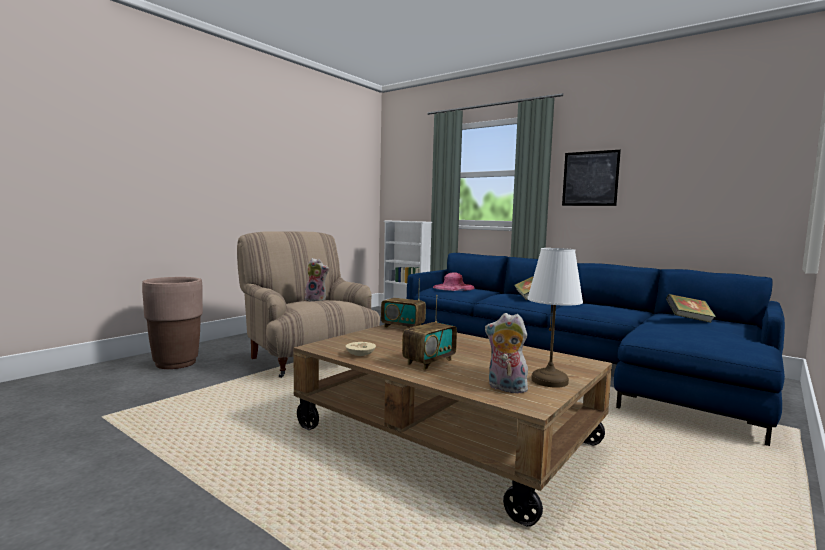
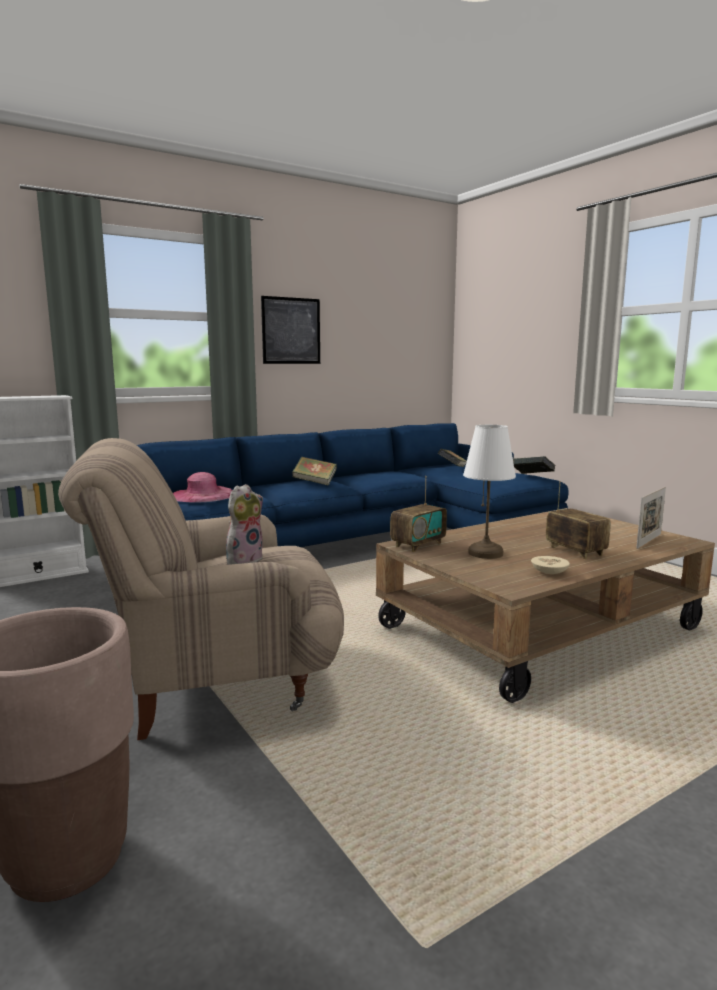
camera: 70 degrees left, 5 degrees up
plush toy [485,313,528,393] -> picture frame [636,487,666,549]
white table lamp [527,248,583,388] -> white table lamp moved to [463,425,516,559]
none -> book [513,456,555,474]

